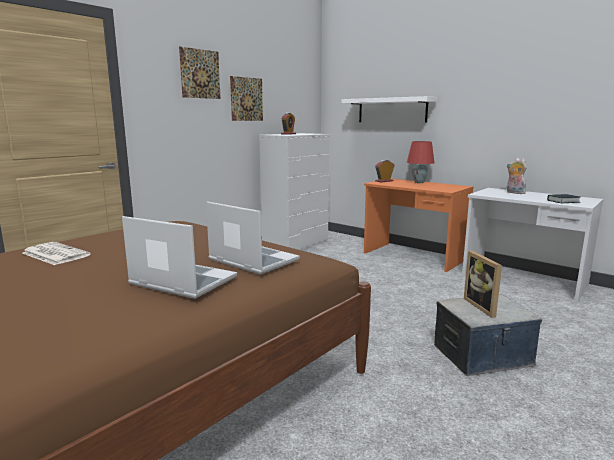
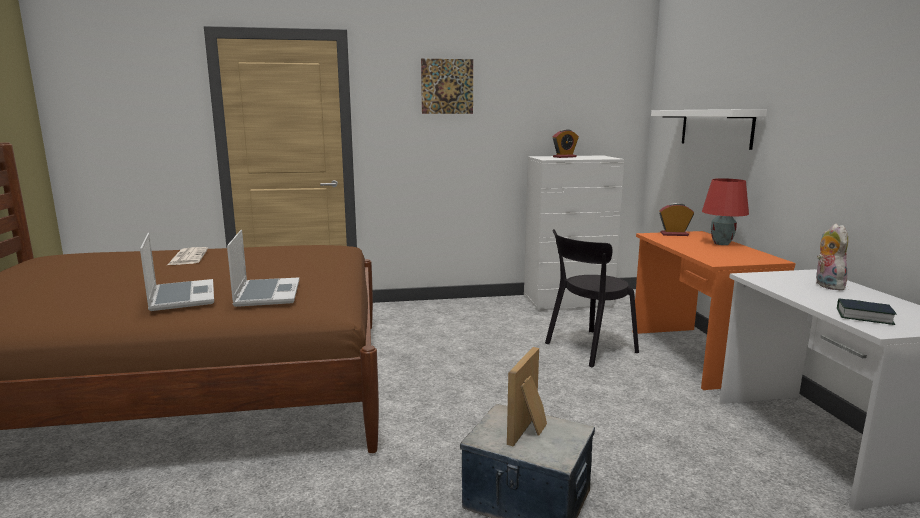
camera: 40 degrees right, 0 degrees up
picture [230,76,263,121] -> none
none -> black chair [545,229,639,367]

